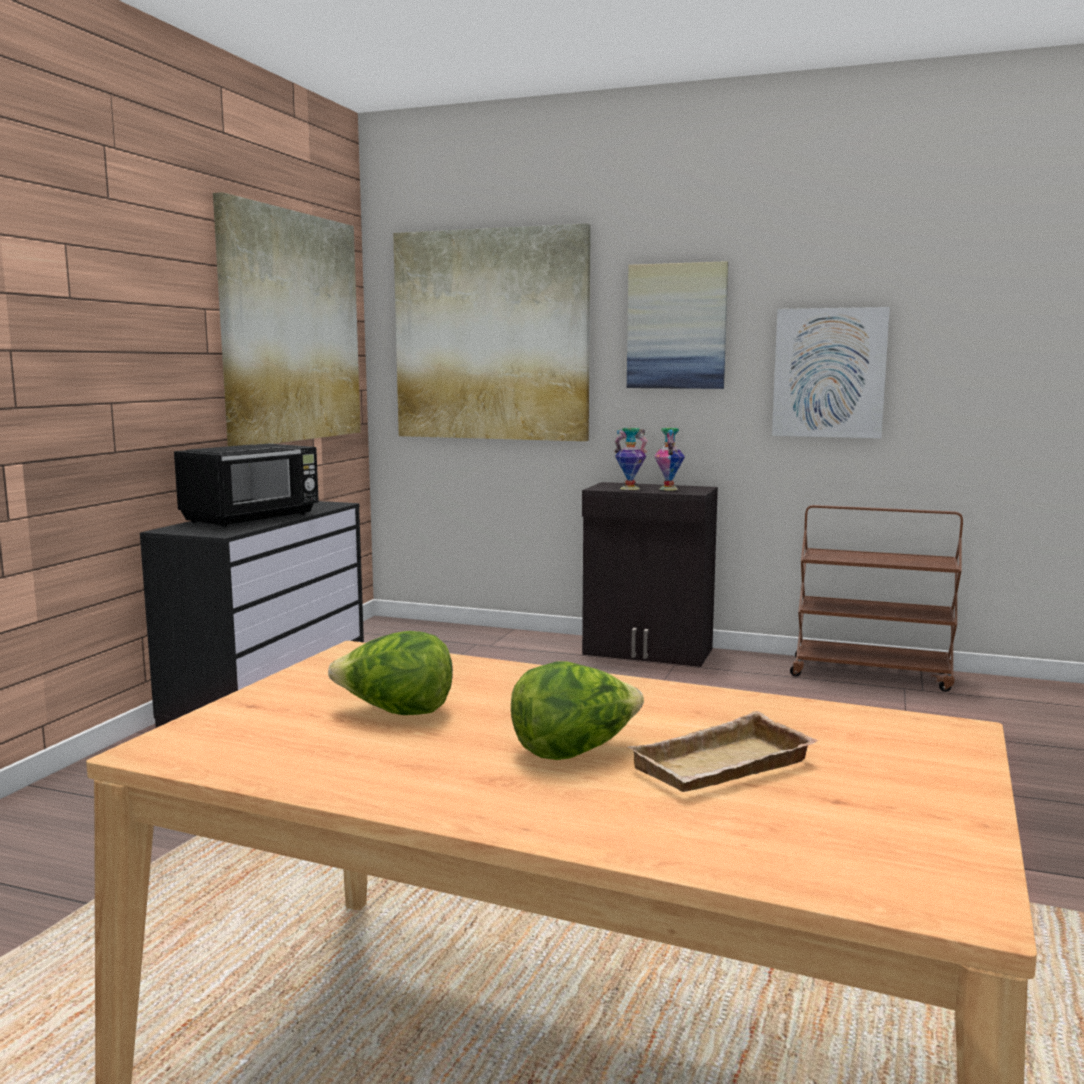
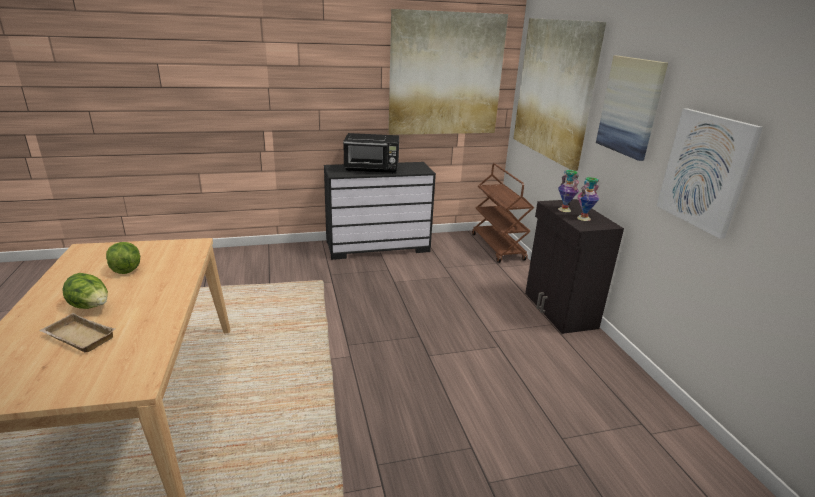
camera: 55 degrees right, 15 degrees up
brown cart [790,505,963,692] -> brown cart moved to [472,163,534,263]

